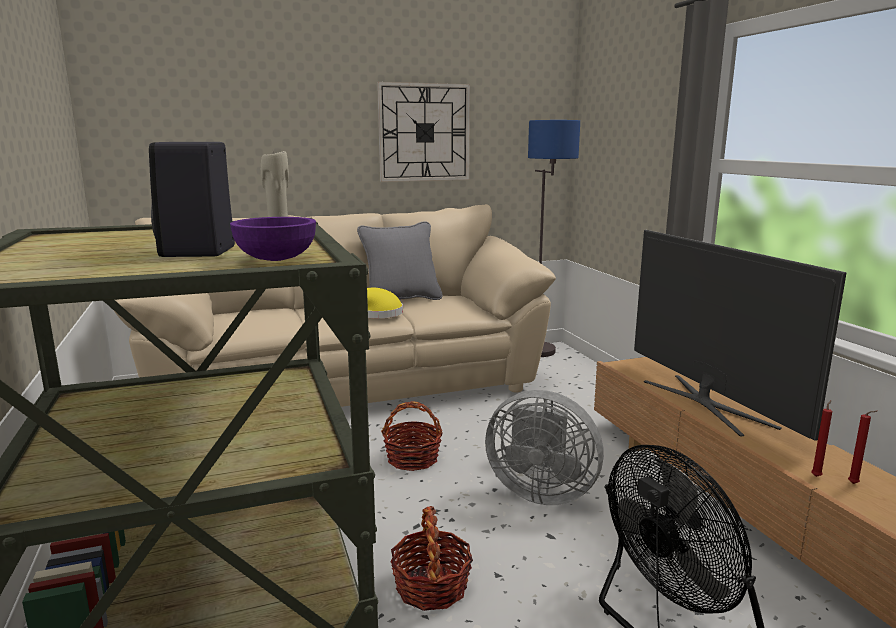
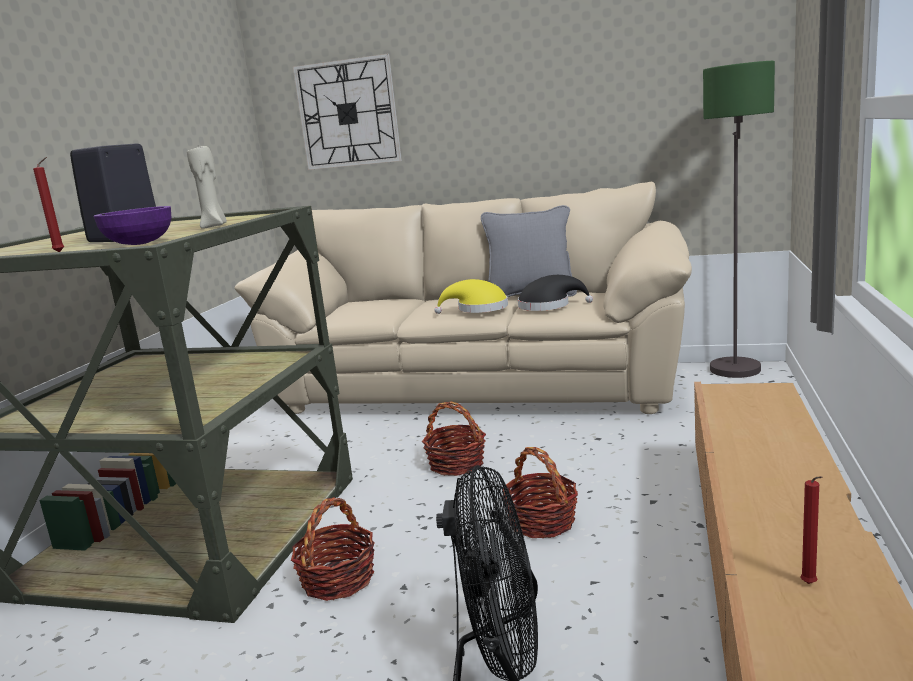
camera: 35 degrees right, 0 degrees up
wall clock [377,82,470,182] -> wall clock moved to [293,54,402,170]
grey fan [485,390,604,505] -> basket [502,447,578,538]
blue floor lamp [528,120,580,357] -> green floor lamp [703,61,775,378]
television [634,230,846,441] -> none
red candle [811,400,832,477] -> red candle moved to [33,157,64,252]
none -> black hat [518,275,593,311]

